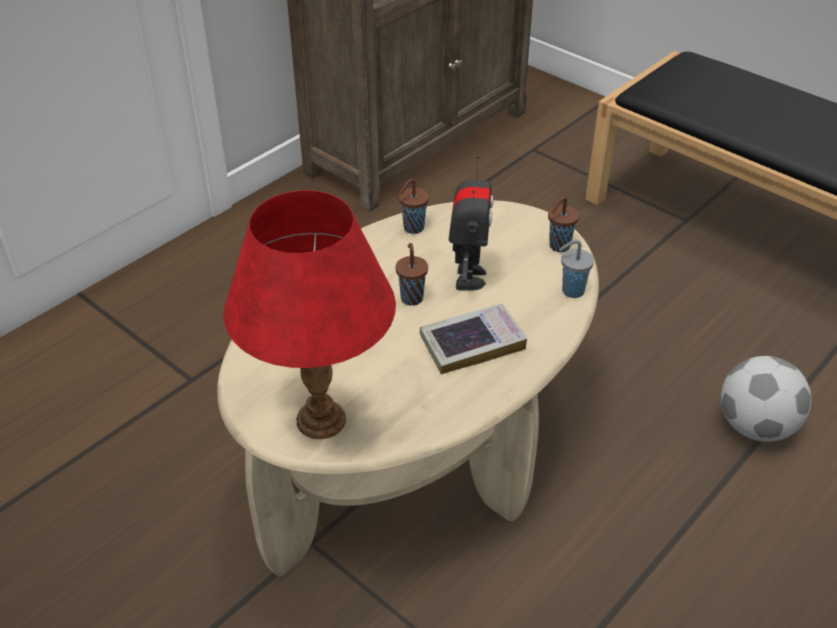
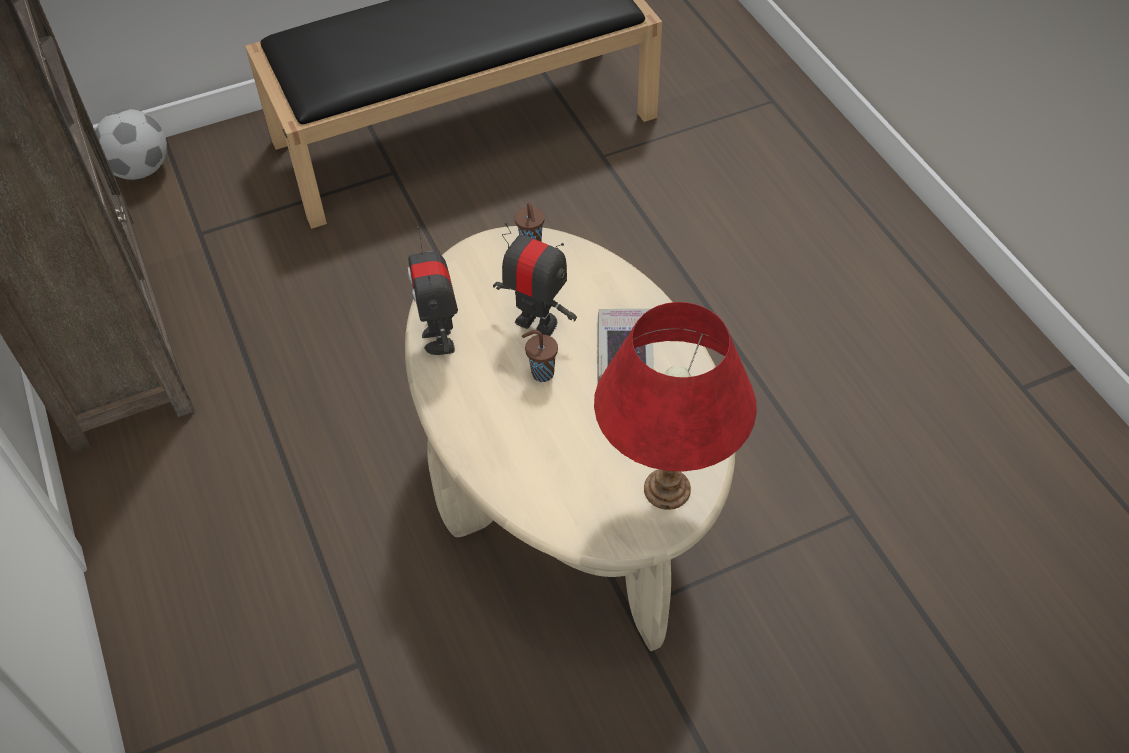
camera: 65 degrees left, 10 degrees up
brown cup [399,179,429,234] -> toy robot [408,226,458,355]
grey cup [559,240,594,298] -> none
football [721,356,811,442] -> football moved to [95,109,167,180]

